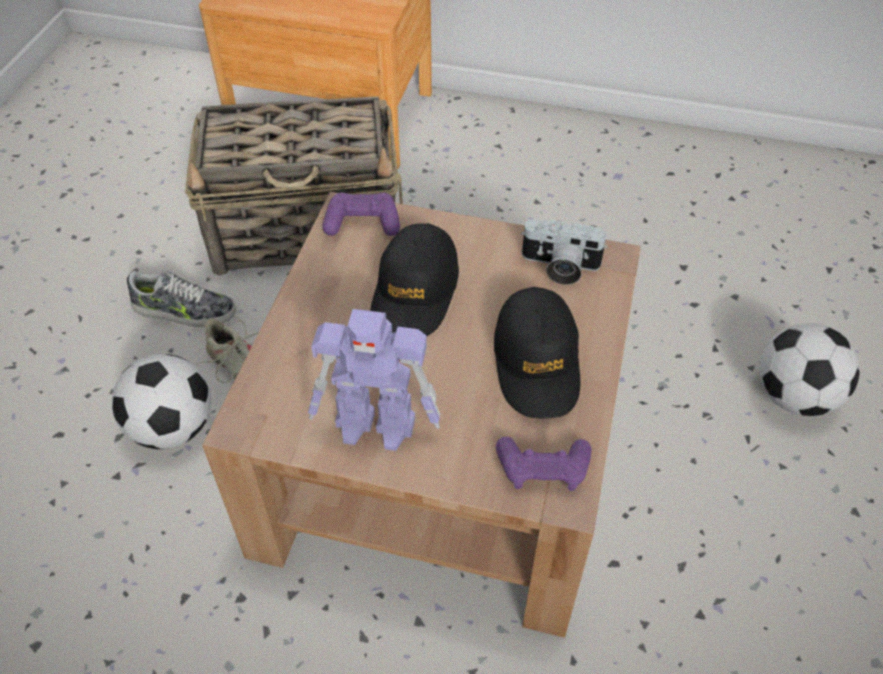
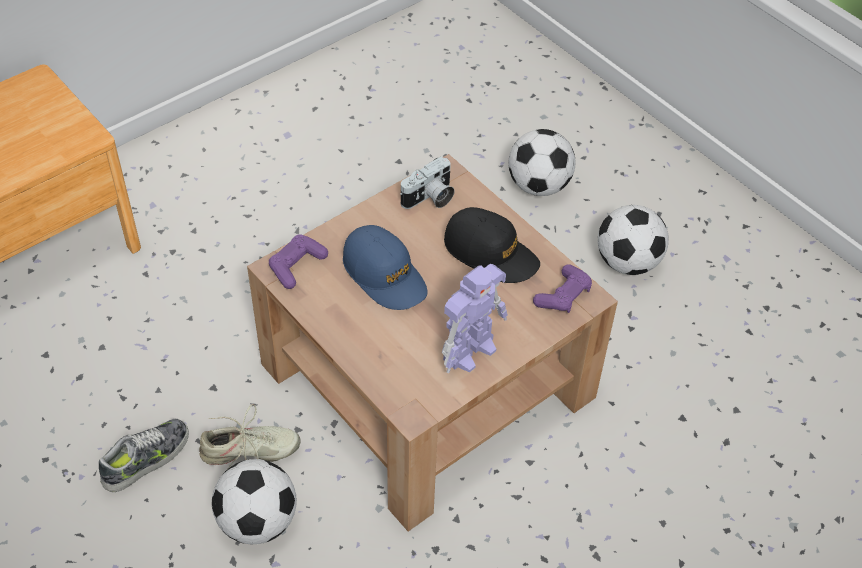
camera: 55 degrees left, 0 degrees up
basket [185,96,403,276] -> none
black cap [370,223,459,337] -> blue cap [343,225,428,310]
none -> football [598,205,669,275]

